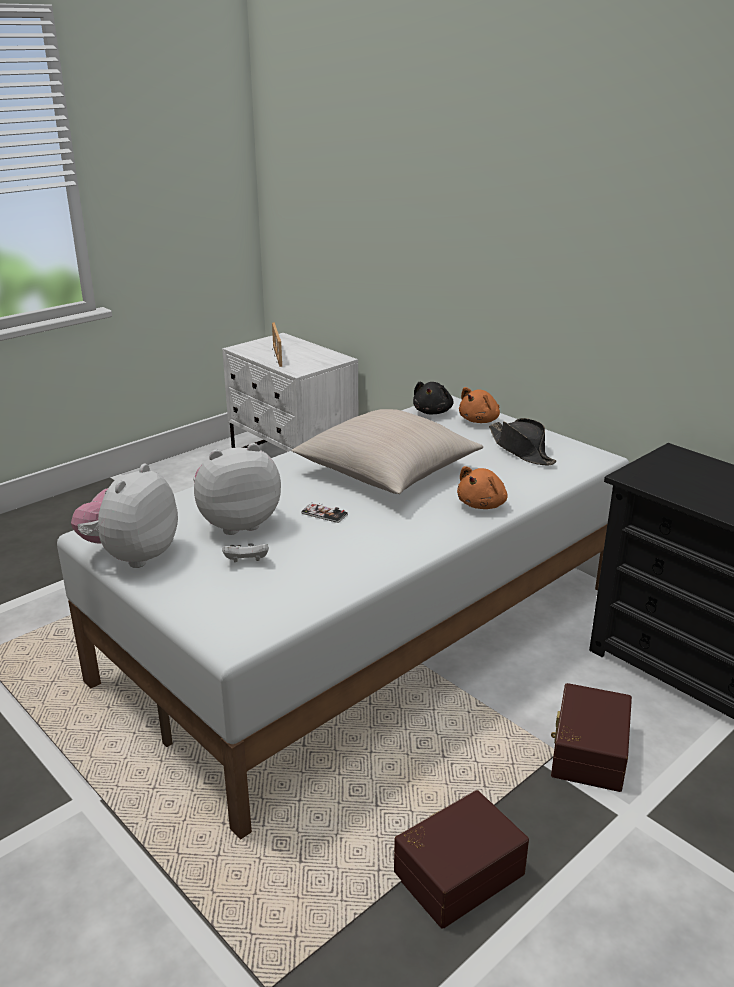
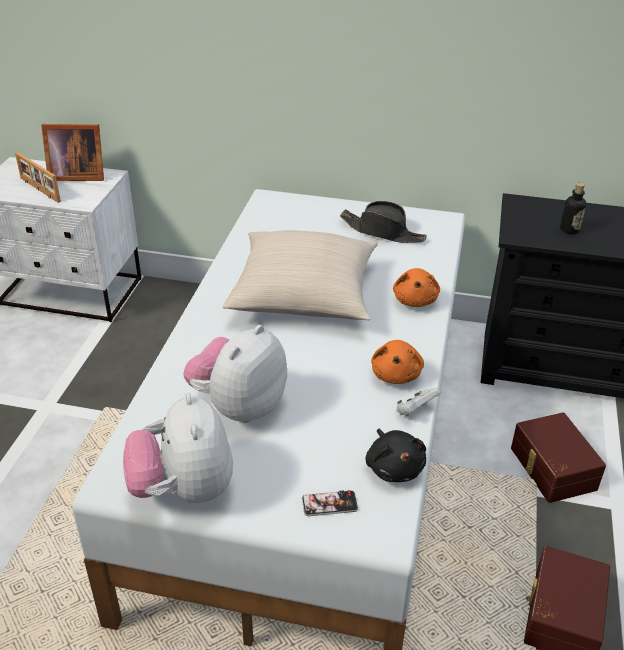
camera: 35 degrees left, 10 degrees up
white game controller [222,543,269,562] -> white game controller moved to [396,388,440,416]
phone [301,502,348,523] -> phone moved to [302,490,358,516]
black plush toy [413,381,454,414] -> black plush toy moved to [365,429,426,482]
orange plush toy [459,387,500,423] -> orange plush toy moved to [371,340,424,384]
none -> picture frame [41,124,104,181]
none -> bottle [560,183,586,234]

